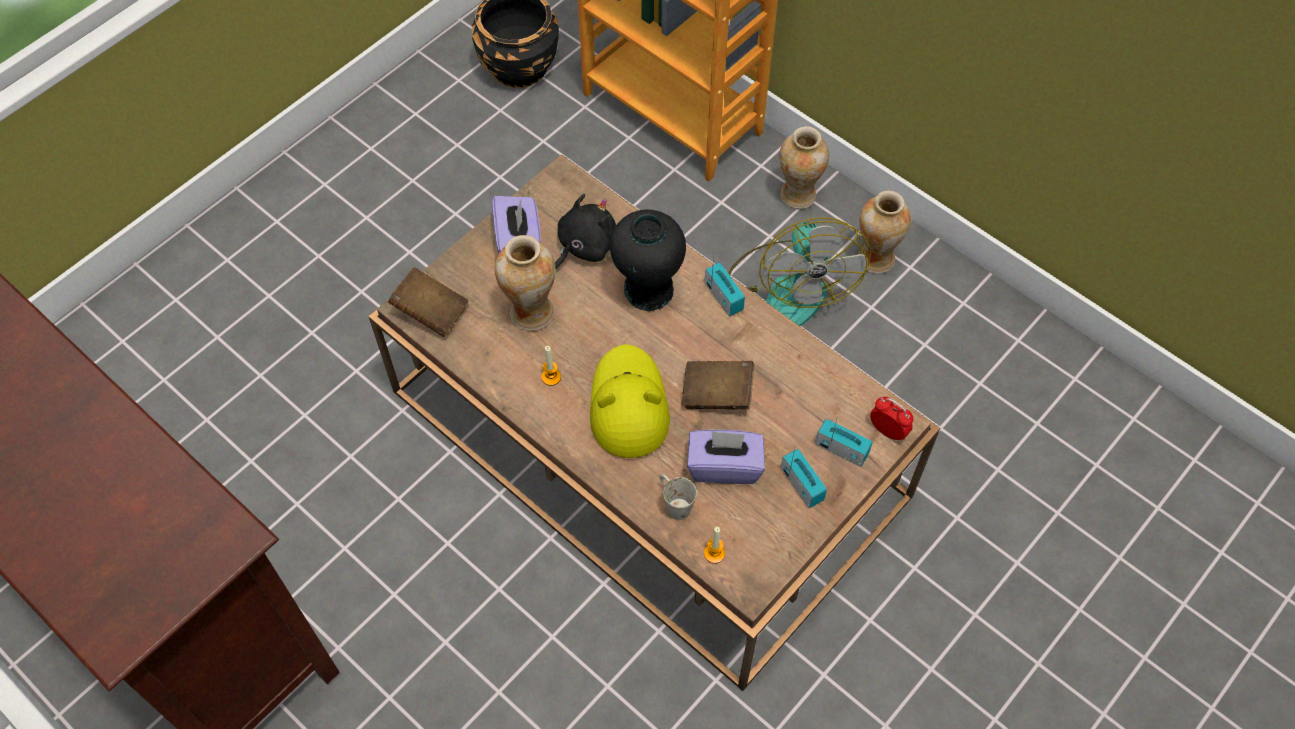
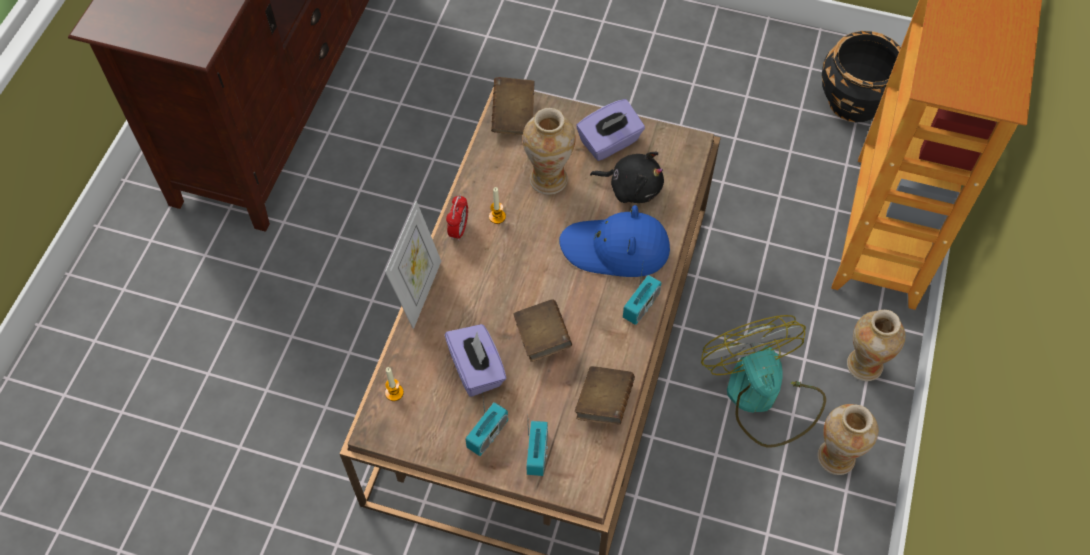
camera: 65 degrees right, 0 degrees up
yellow hat [590,344,670,458] -> none
black vase [610,209,686,311] -> blue hat [559,205,670,277]
white mug [660,474,697,520] -> none
fan [728,217,871,326] -> fan turned 105 degrees clockwise [701,315,826,448]
alarm clock [870,397,913,442] -> alarm clock moved to [446,195,468,241]
none -> picture frame [385,201,441,329]
none -> brown book [575,366,635,425]

